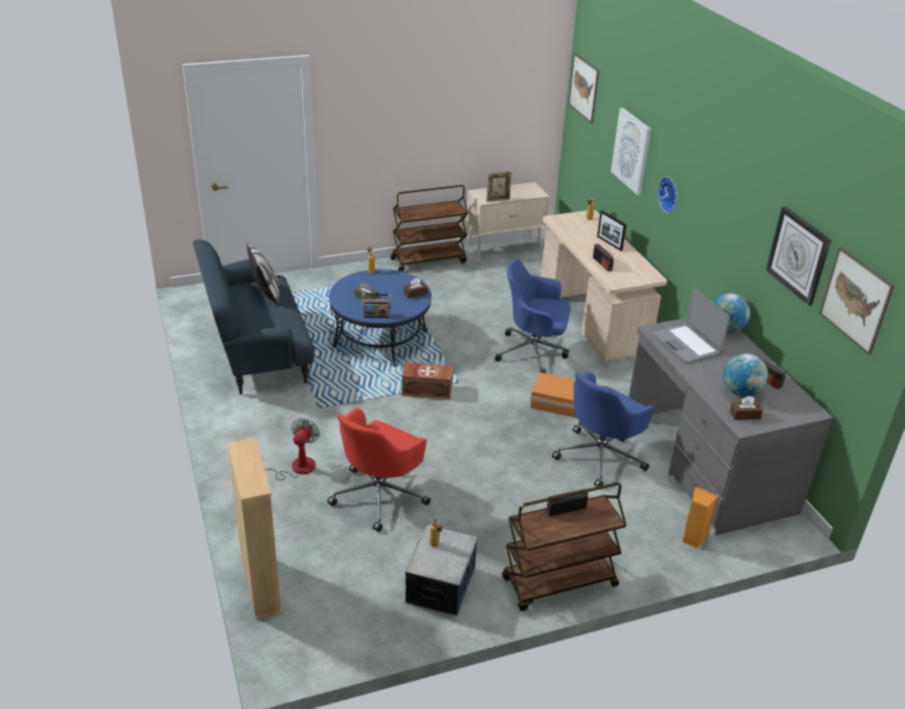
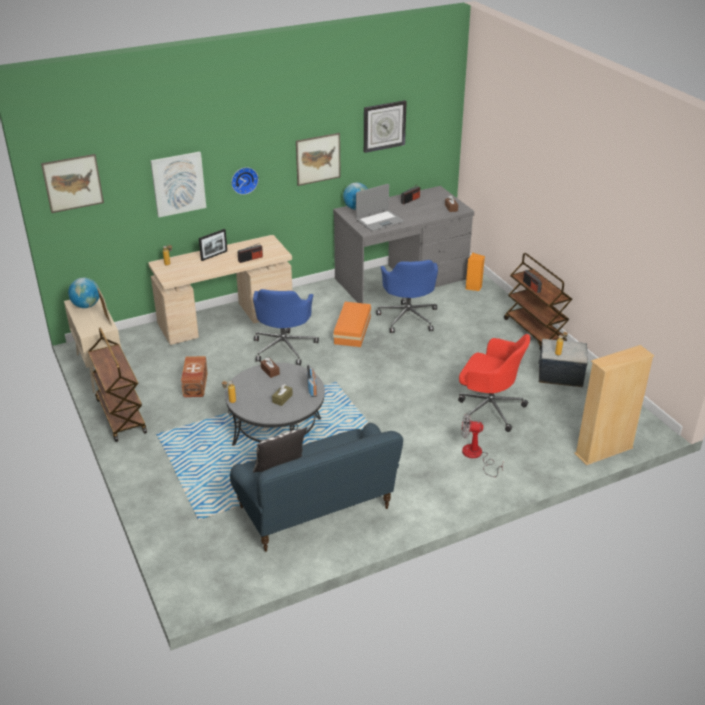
camera: 95 degrees left, 0 degrees up
blue coffee table [329,269,432,367] -> grey coffee table [225,363,325,446]
brown storage box [402,362,453,399] -> brown storage box moved to [181,356,208,397]
blue office chair [552,372,655,487] -> blue office chair turned 45 degrees clockwise [376,260,438,333]
globe [723,353,768,397] -> globe moved to [68,278,99,308]
picture [819,247,894,355] -> picture moved to [296,133,341,186]

